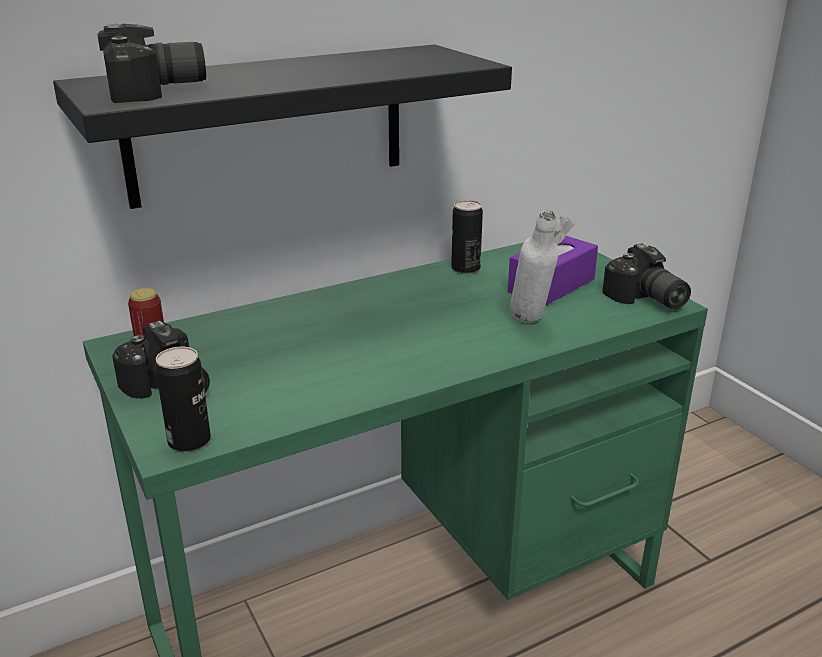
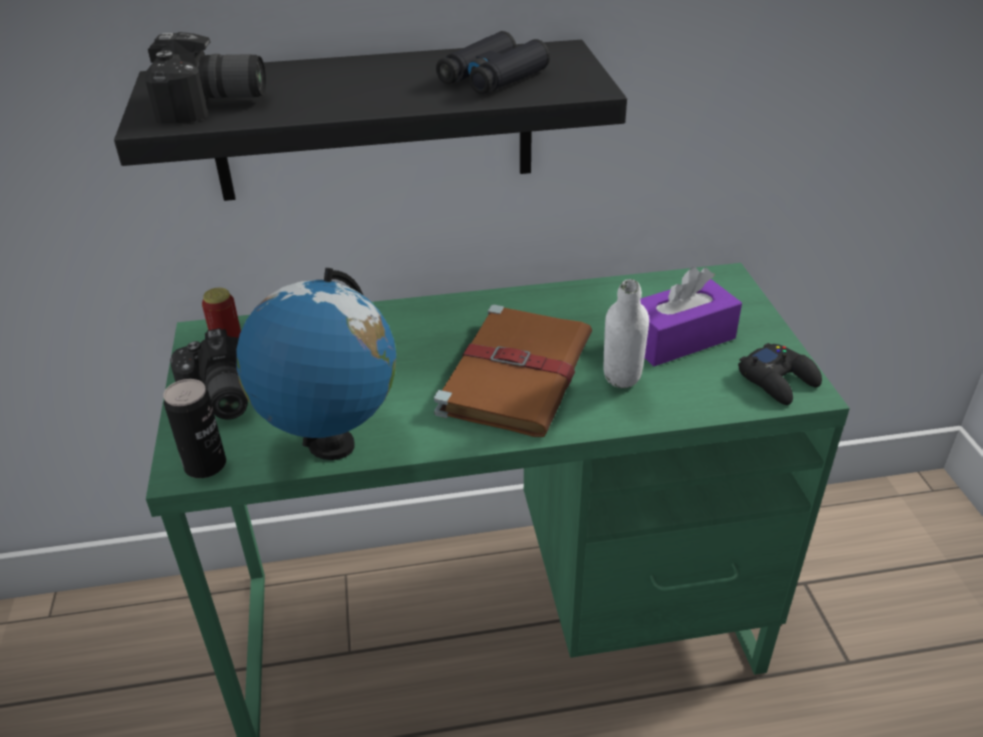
camera: 20 degrees right, 10 degrees up
can [451,200,483,274] -> none
camera [602,243,691,309] -> black game controller [738,343,822,405]
none -> globe [236,268,396,460]
none -> brown book [434,305,592,437]
none -> black binoculars [436,31,550,94]

